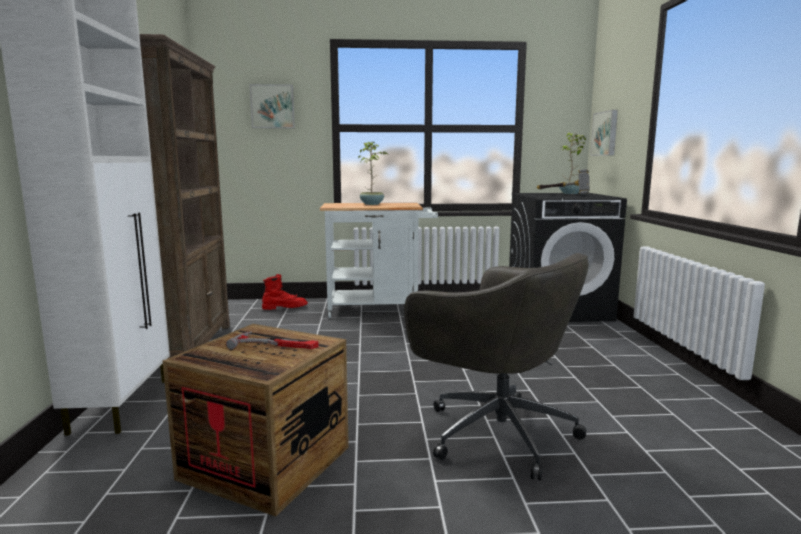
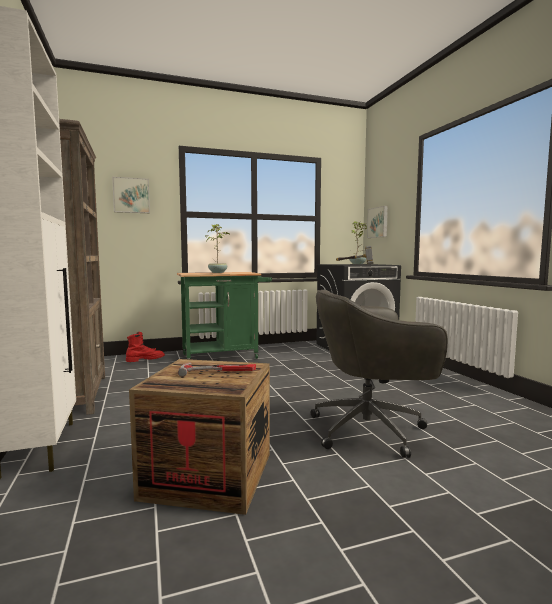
camera: 15 degrees left, 5 degrees down
white cart [319,203,438,318] -> green cart [177,272,272,359]
grey office chair [404,253,589,481] -> grey office chair turned 150 degrees clockwise [311,290,448,458]

